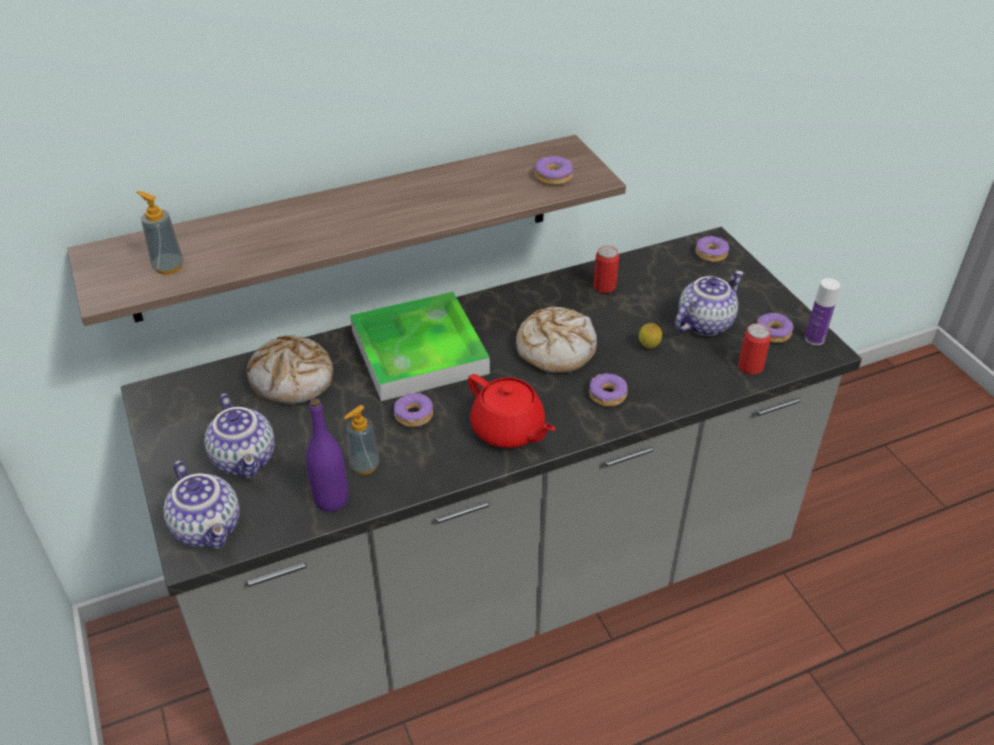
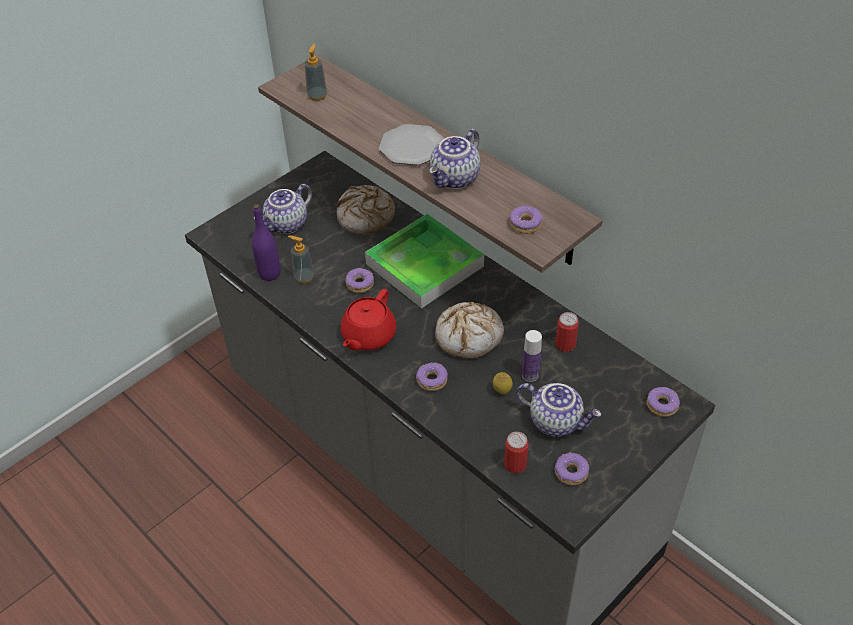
camera: 70 degrees right, 5 degrees up
teapot [164,460,240,549] -> teapot moved to [429,129,480,189]
bottle [805,278,840,345] -> bottle moved to [522,330,542,382]
none -> plate [379,124,444,165]

